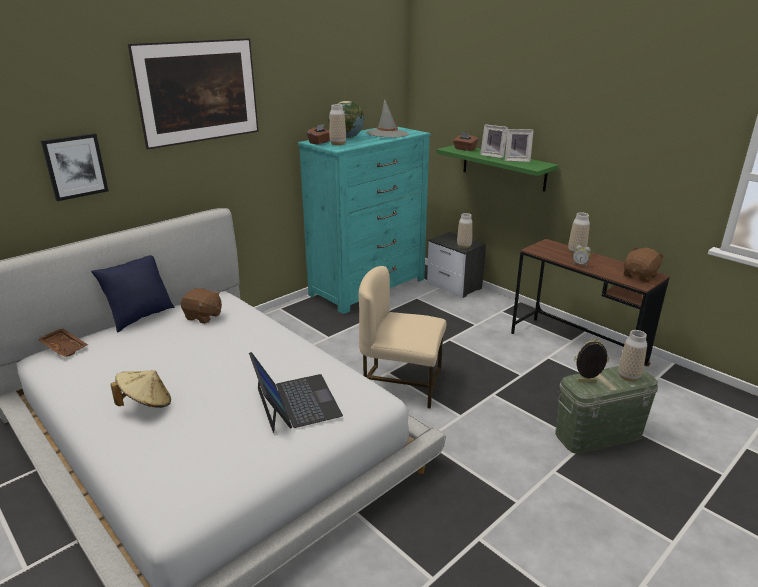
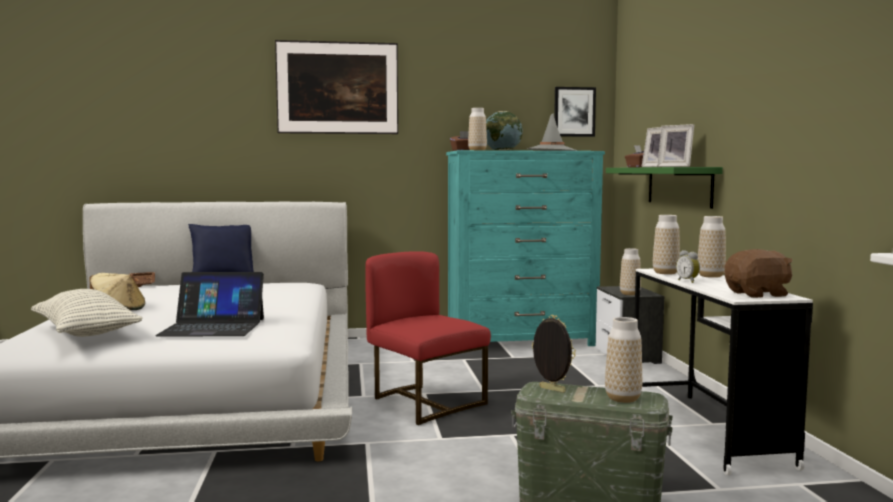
camera: 35 degrees right, 20 degrees down
picture [41,133,108,201] -> picture moved to [554,87,596,137]
brown plush toy [181,288,222,324] -> none
laptop [249,352,343,433] -> laptop turned 75 degrees clockwise [155,272,264,337]
beige chair [358,266,446,409] -> red chair [365,251,491,425]
brown desk [511,239,670,366] -> white desk [634,269,813,475]
none -> pillow [31,289,143,337]
none -> vase [653,215,680,275]

